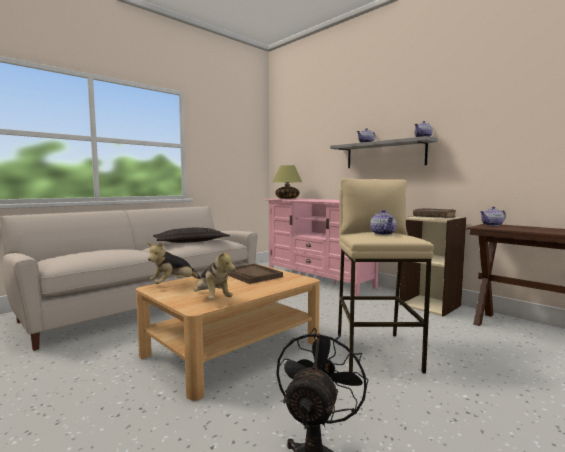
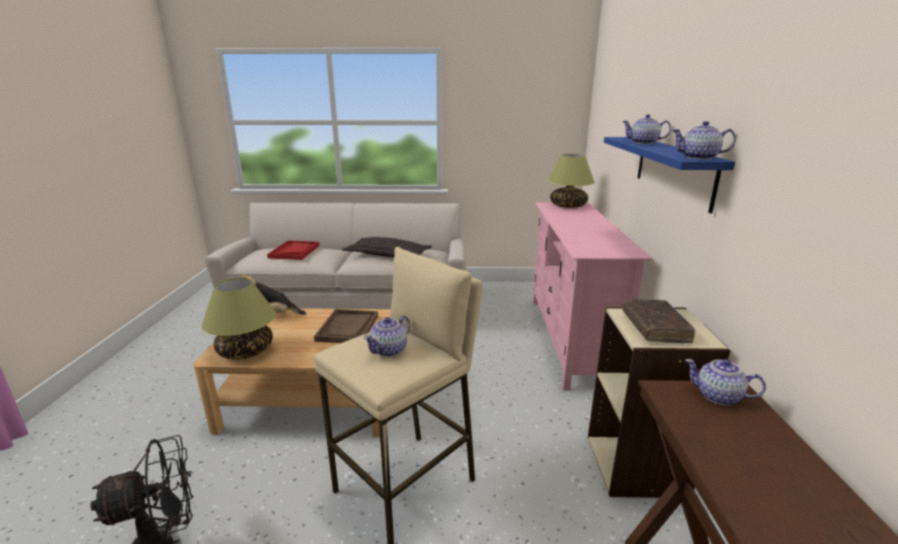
camera: 45 degrees right, 15 degrees up
plush toy [193,249,236,299] -> table lamp [202,278,276,360]
grey shelf [330,136,438,168] -> blue shelf [604,137,735,214]
none -> red tray [267,240,320,260]

